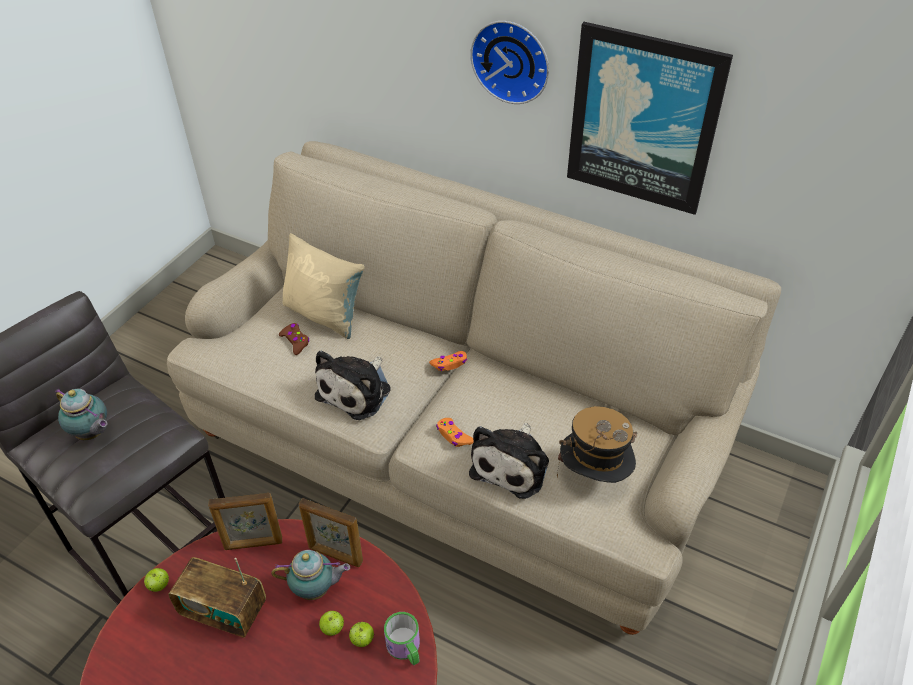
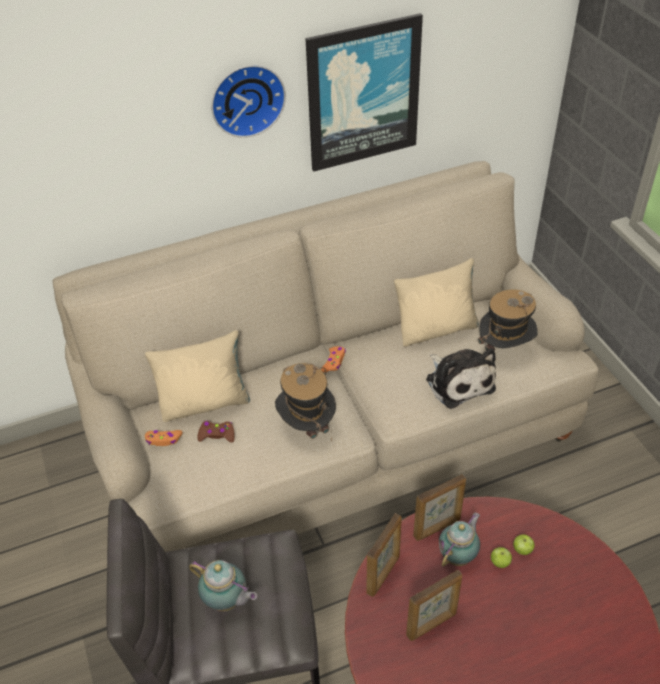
camera: 50 degrees left, 0 degrees up
teapot [56,388,108,440] -> teapot turned 45 degrees clockwise [189,560,257,612]
apple [144,568,169,592] -> none
radio [169,557,266,638] -> picture frame [406,570,462,641]
plush toy [315,350,391,420] -> hat [275,363,336,442]
mug [384,612,420,665] -> none
orange game controller [436,418,474,447] -> orange game controller moved to [145,430,183,446]
none -> beige pillow [394,258,479,347]

